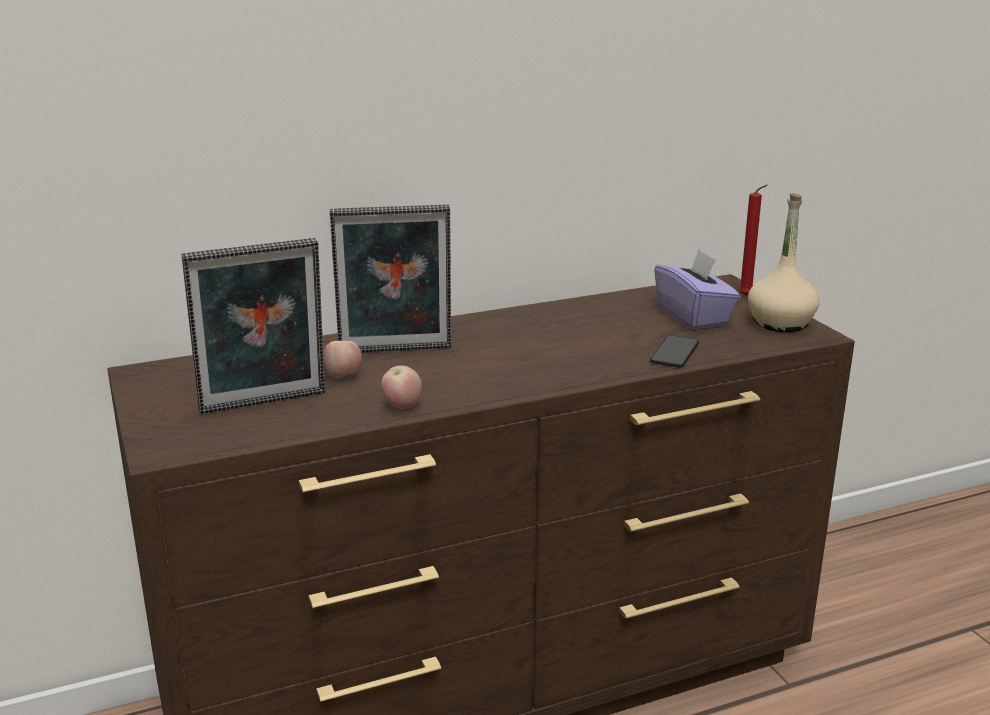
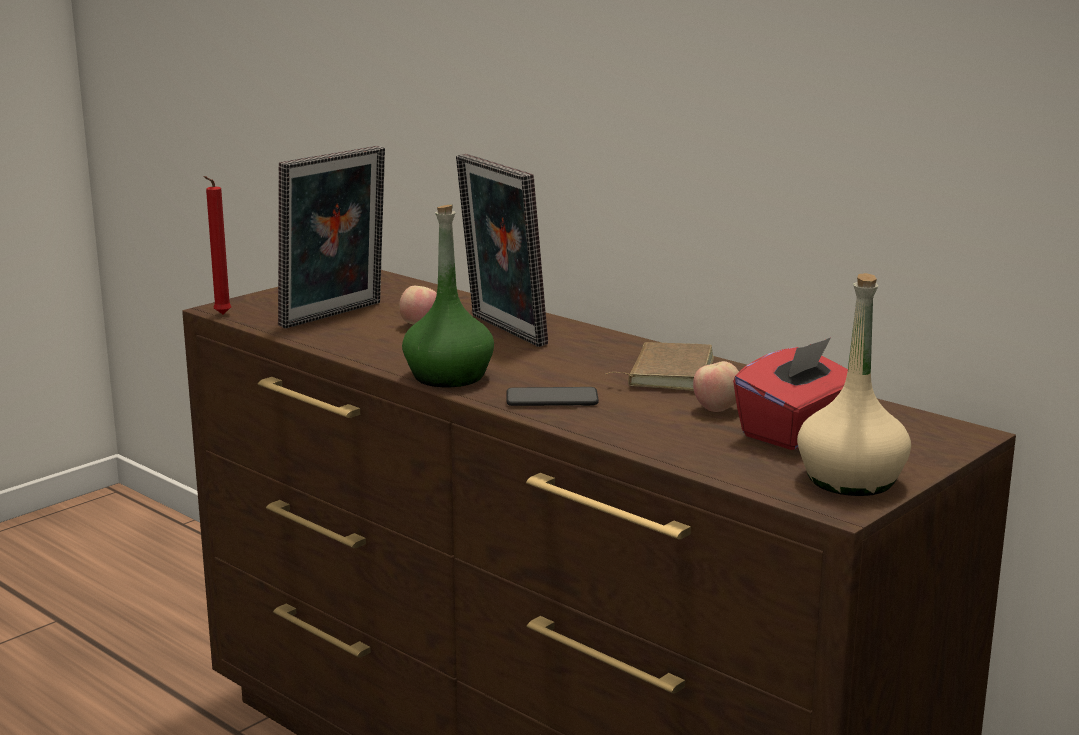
camera: 65 degrees right, 5 degrees down
picture frame [181,238,325,414] -> picture frame turned 90 degrees counterclockwise [278,146,385,328]
apple [381,365,422,409] -> apple moved to [693,361,739,412]
phone [650,335,699,367] -> phone moved to [506,387,599,406]
purple tissue box [654,249,740,330] -> red tissue box [733,337,848,450]
red candle [739,185,768,296] -> red candle moved to [204,176,231,314]
none -> green bottle [402,205,494,387]
none -> brown book [605,342,714,391]

